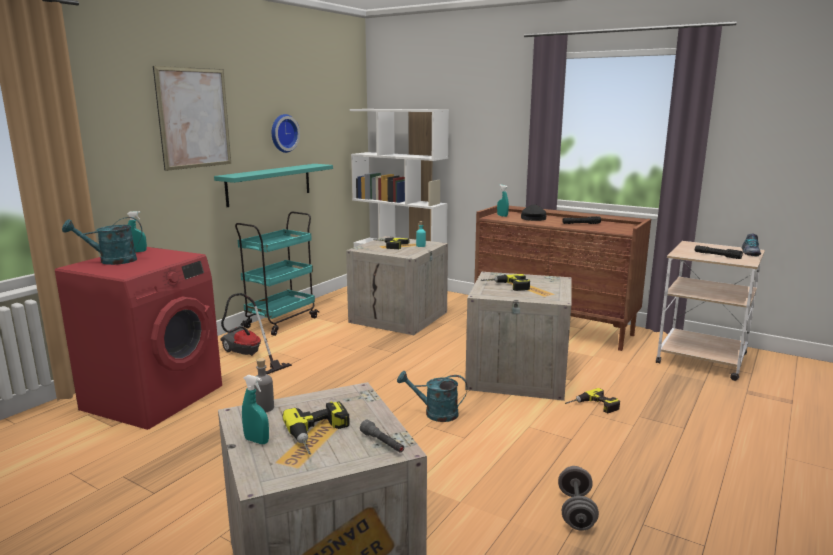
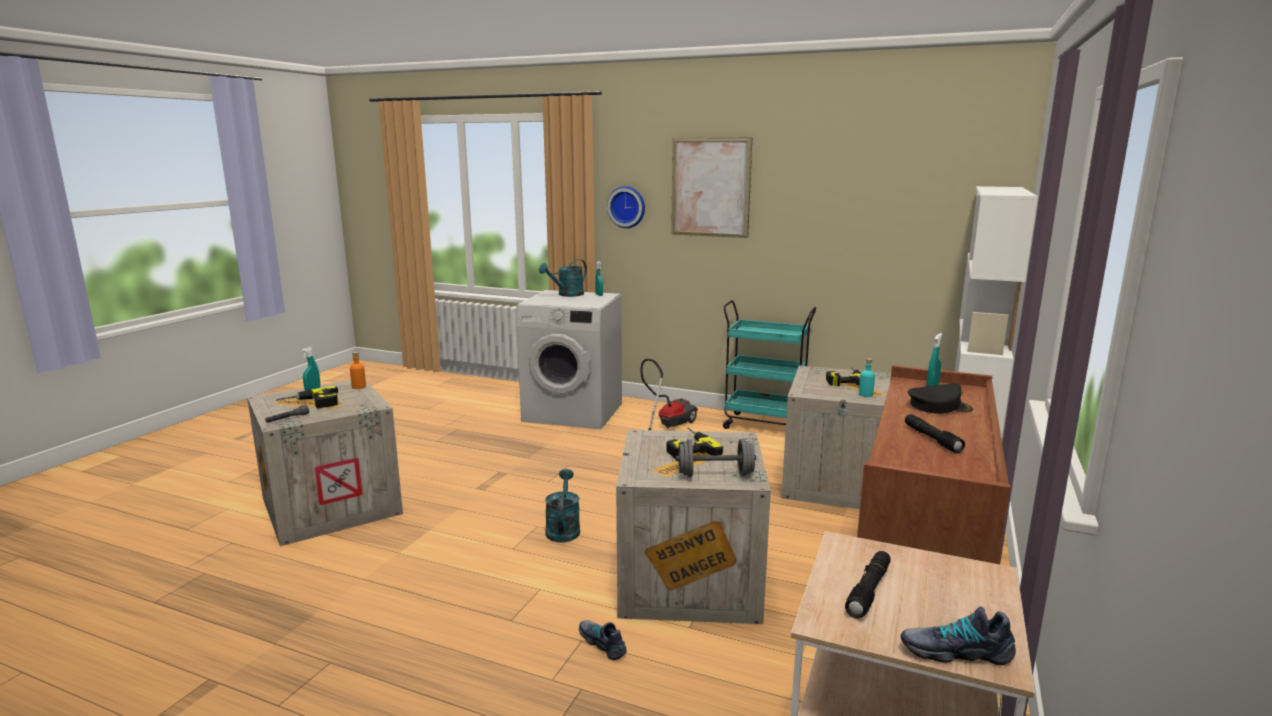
camera: 80 degrees right, 0 degrees up
red washing machine [55,247,222,430] -> white washing machine [517,290,622,429]
turquoise watering can [62,217,142,265] -> turquoise watering can turned 105 degrees counterclockwise [539,259,587,297]
turquoise shelf [214,164,333,207] -> none
grey bottle [254,358,274,413] -> orange bottle [350,352,366,389]
wall clock [272,114,300,153] -> wall clock moved to [607,186,645,228]
grey dumbbell [558,466,599,531] -> grey dumbbell moved to [676,439,756,477]
power drill [565,388,620,413] -> shoe [579,620,627,660]

